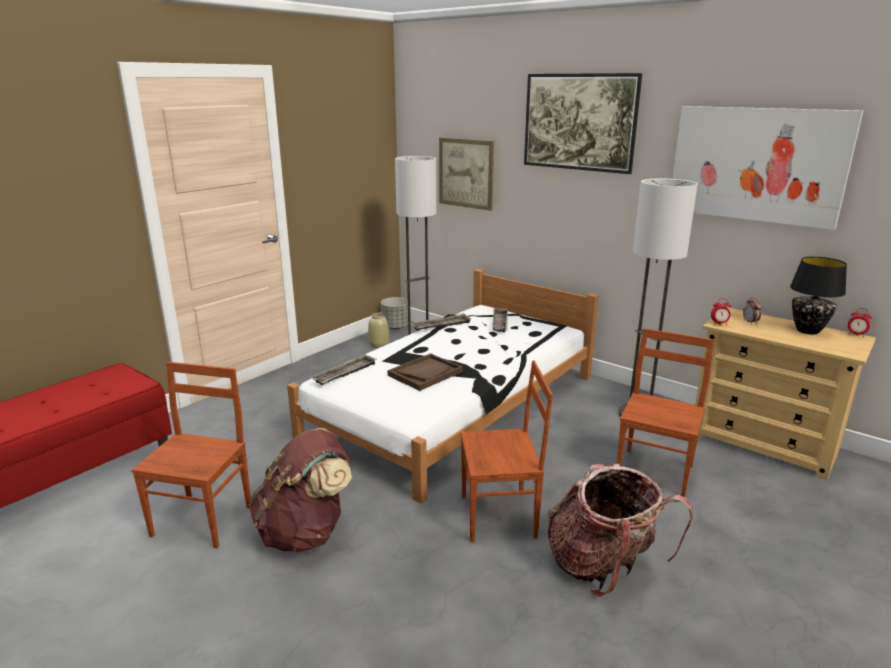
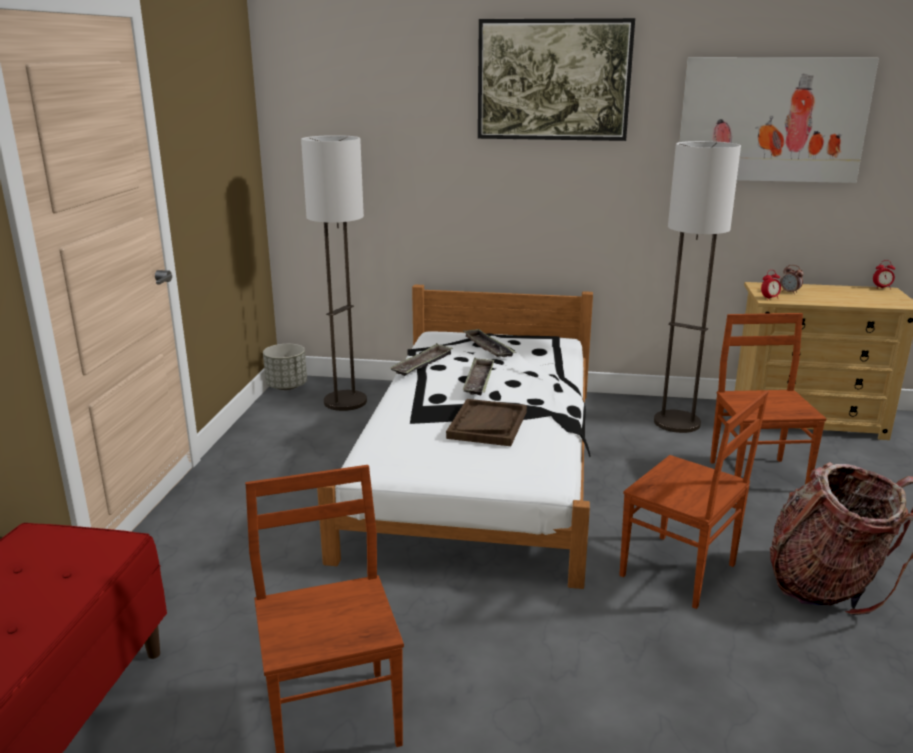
camera: 30 degrees left, 0 degrees up
brown backpack [249,428,352,553] -> none
tray [311,354,376,385] -> tray moved to [463,358,494,396]
beige vase [368,313,389,348] -> none
picture [439,138,494,211] -> none
brown chair [461,361,553,542] -> brown chair turned 75 degrees clockwise [619,390,769,609]
black table lamp [790,257,847,335] -> none

